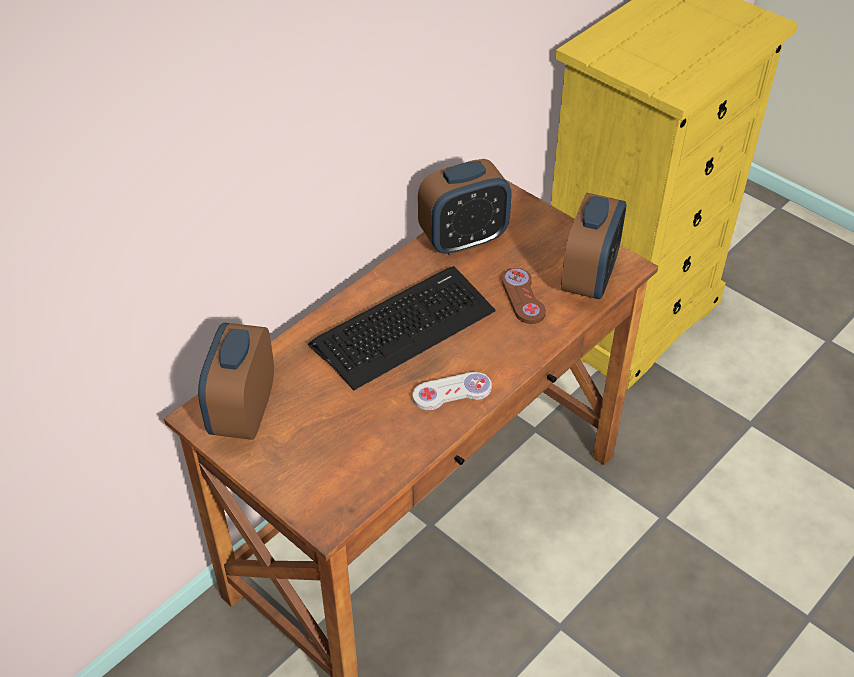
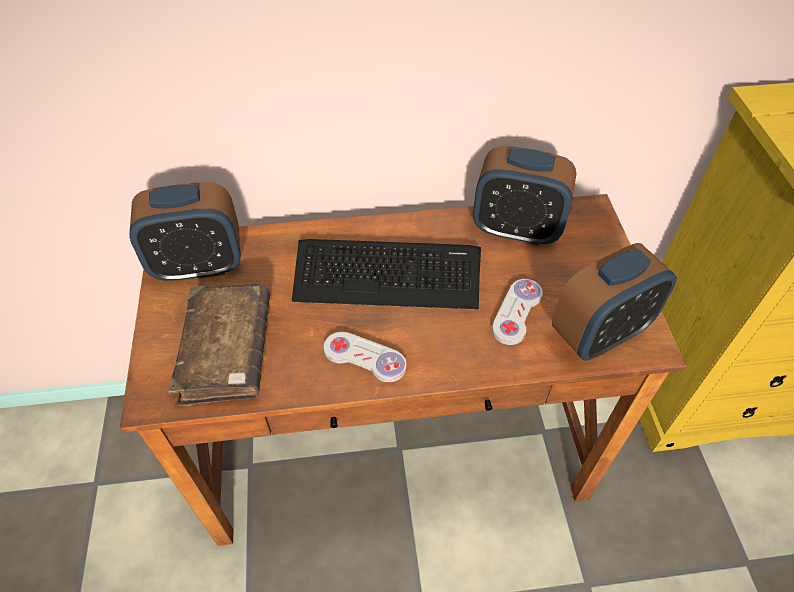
camera: 40 degrees right, 5 degrees up
alarm clock [198,323,274,440] -> alarm clock turned 150 degrees counterclockwise [129,182,241,282]
brown game controller [502,268,546,324] -> white game controller [492,279,543,345]
none -> brown book [168,284,270,406]

